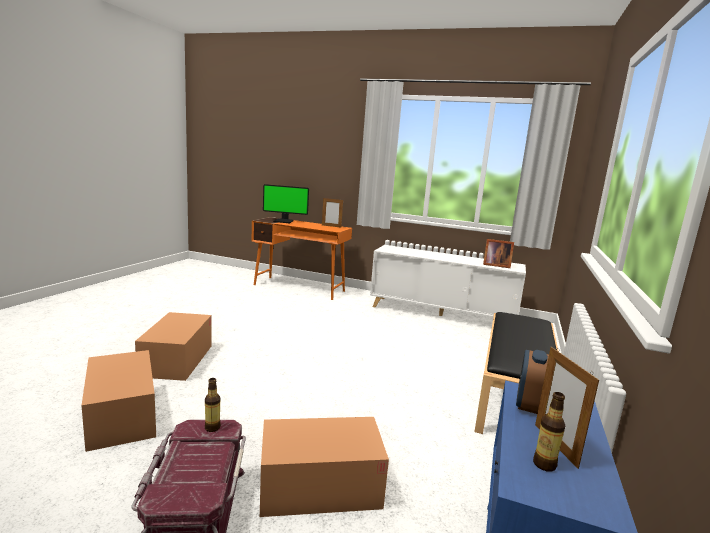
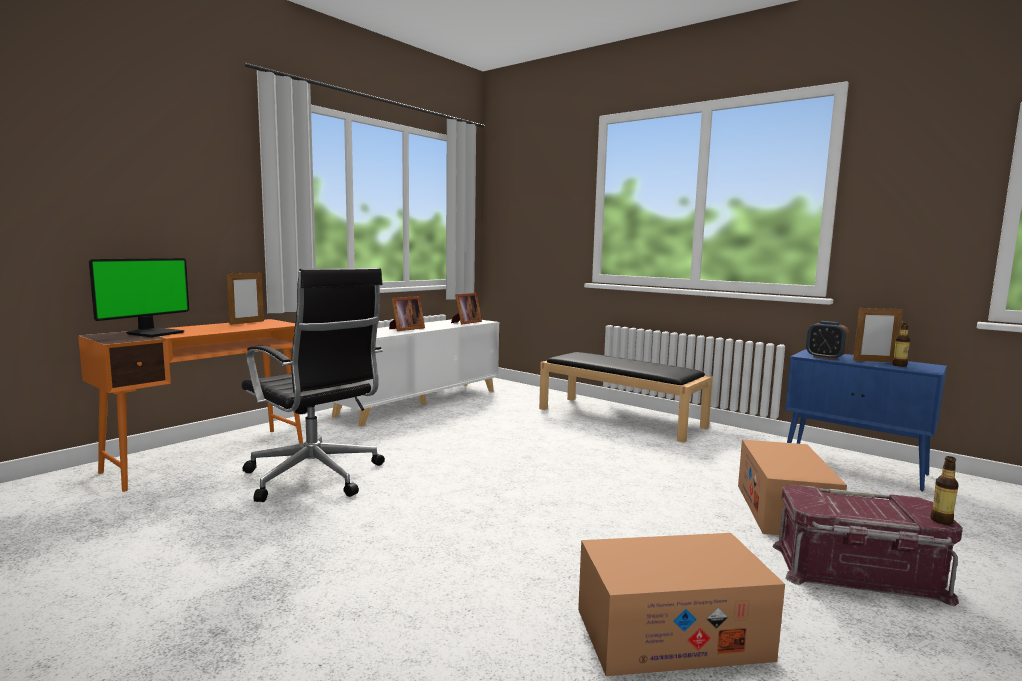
camera: 70 degrees left, 5 degrees down
cardboard box [135,312,212,381] -> none
bottle [205,378,221,432] -> bottle moved to [931,456,959,525]
none -> black office chair [242,268,385,502]
none -> picture frame [389,296,425,331]

